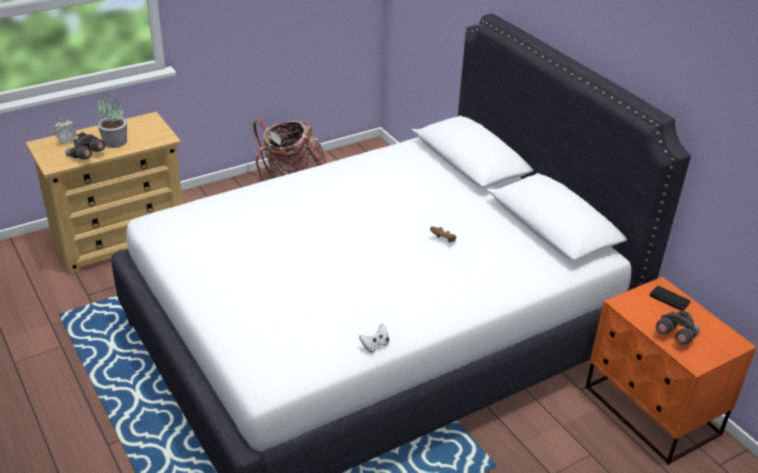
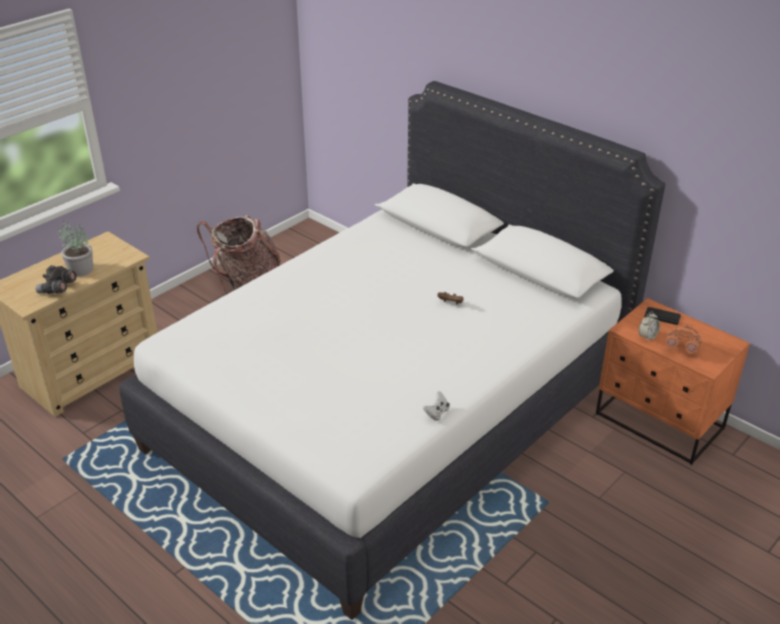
camera: 15 degrees left, 0 degrees up
alarm clock [55,118,77,145] -> alarm clock moved to [639,312,660,341]
grey binoculars [656,309,700,345] -> orange binoculars [665,323,702,354]

